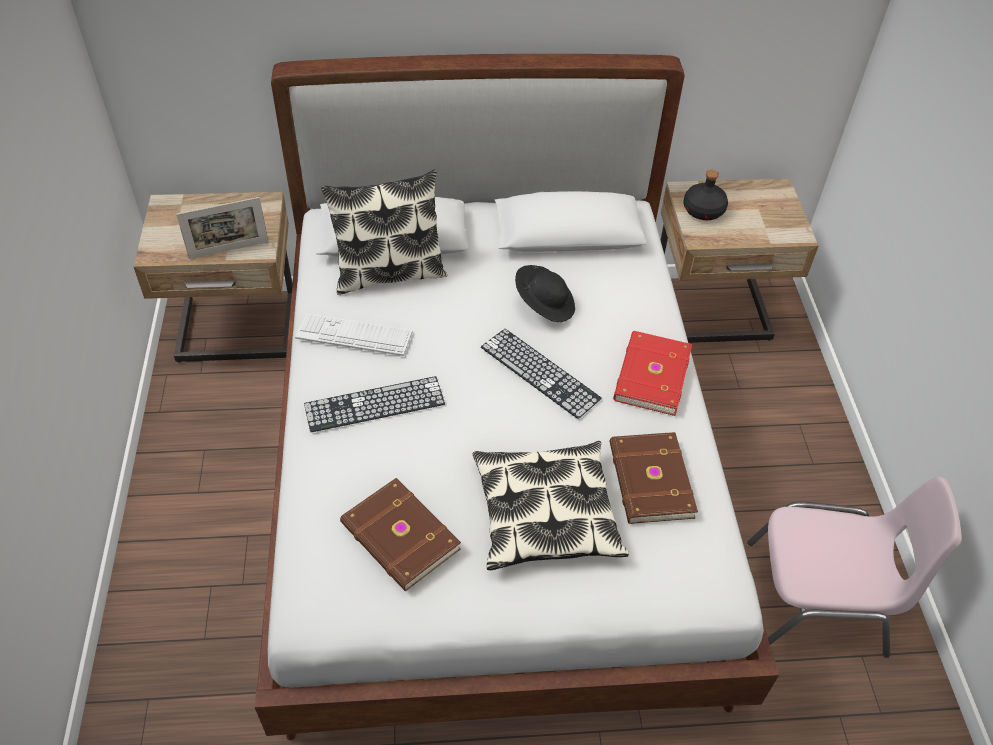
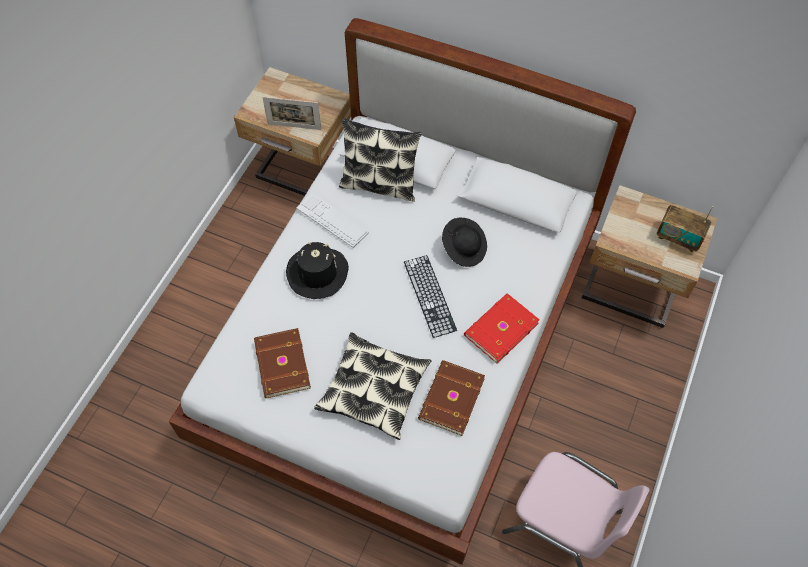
camera: 30 degrees right, 10 degrees up
keyboard [304,376,445,432] -> black hat [286,242,349,299]
black bottle [683,170,728,220] -> none
none -> radio [657,205,713,252]

